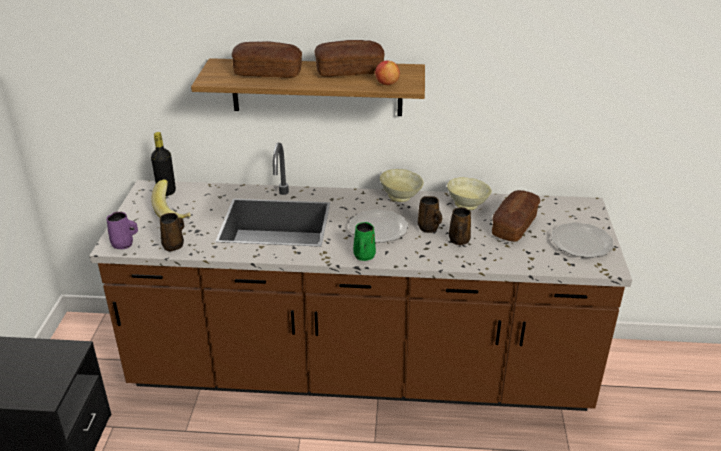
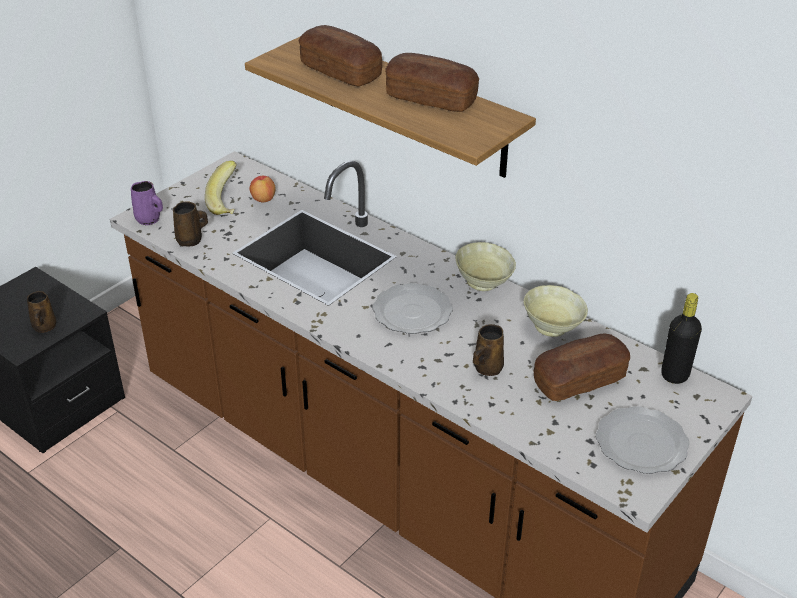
camera: 35 degrees right, 5 degrees up
black bottle [151,132,176,196] -> black bottle moved to [661,293,702,384]
green mug [353,222,376,261] -> none
apple [375,61,400,85] -> apple moved to [250,176,275,202]
brown mug [418,196,442,233] -> brown mug moved to [27,291,56,333]

